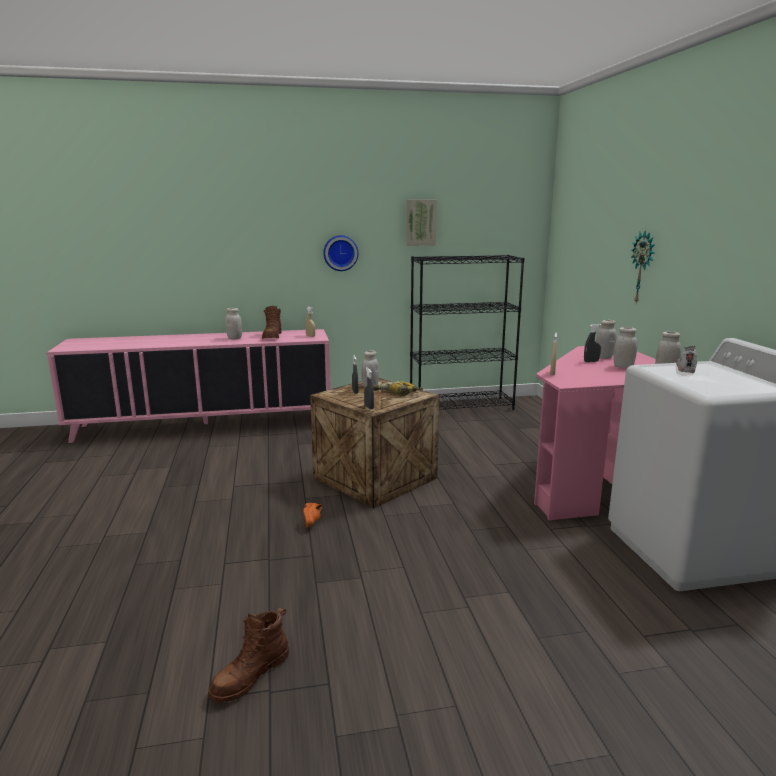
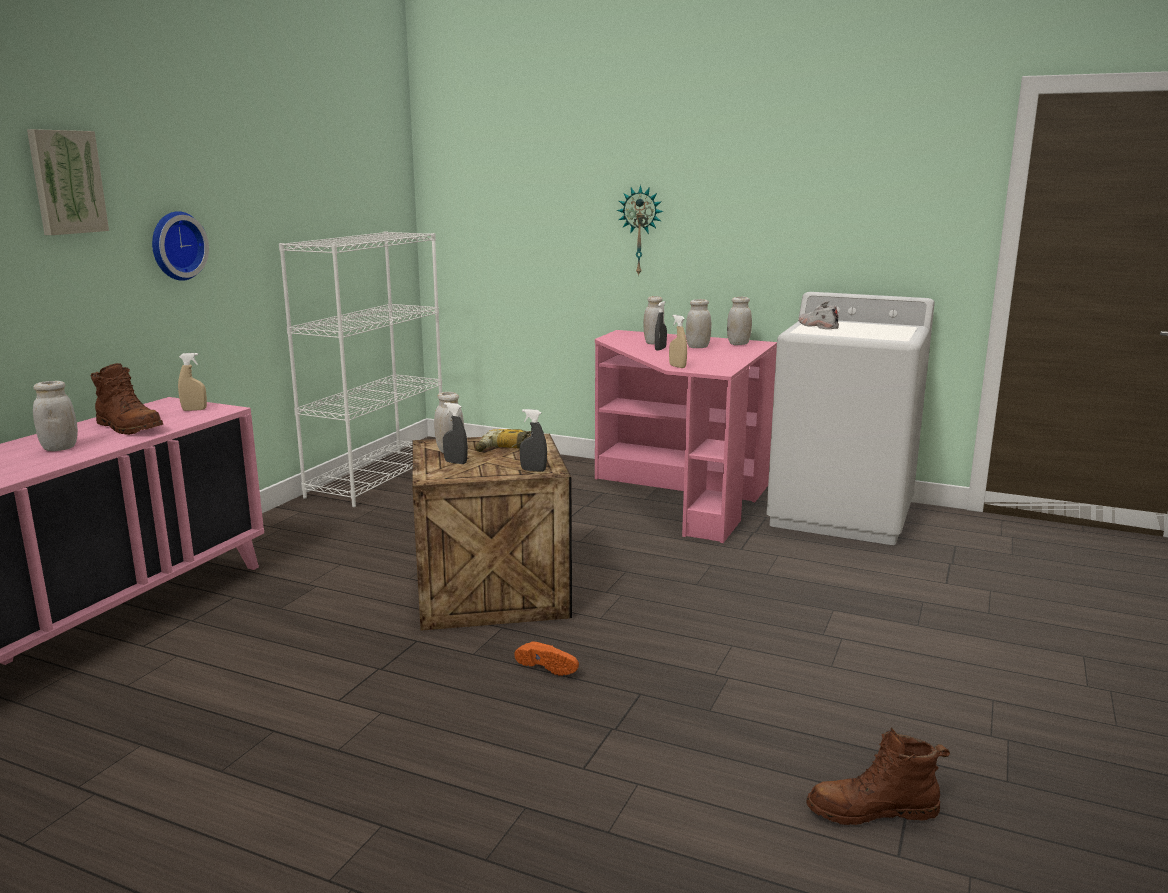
camera: 55 degrees left, 0 degrees up
brown boot [208,608,289,703] -> brown boot turned 105 degrees clockwise [806,727,950,825]
picture [406,200,437,246] -> picture moved to [27,129,109,235]
black bookcase [410,255,525,410] -> white bookcase [279,231,442,507]

